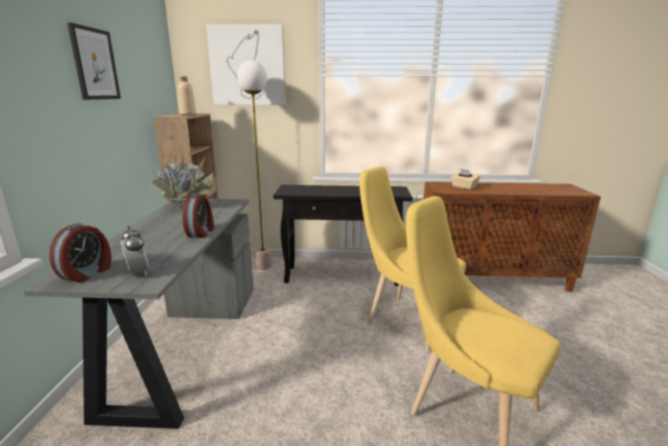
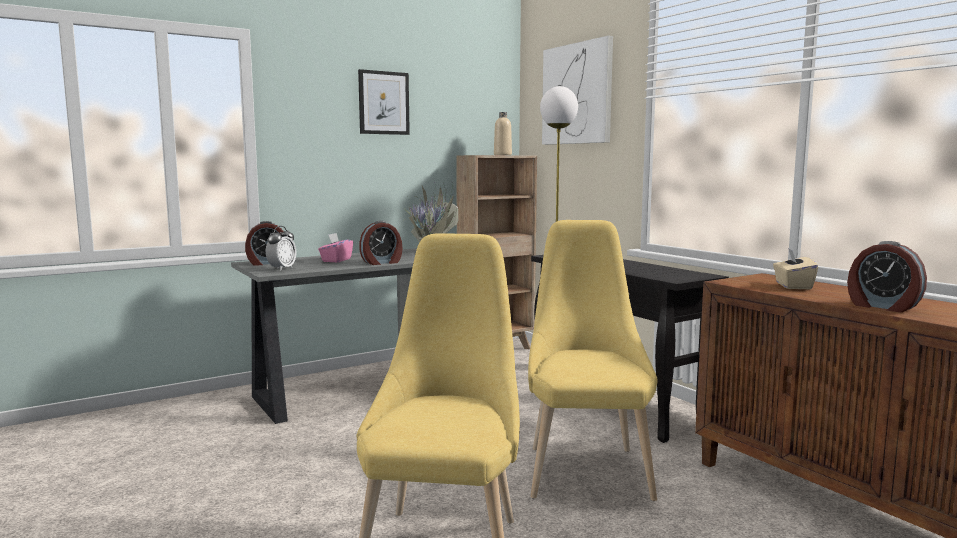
camera: 55 degrees right, 10 degrees down
none -> pink tissue box [318,233,353,262]
none -> alarm clock [847,241,927,312]

